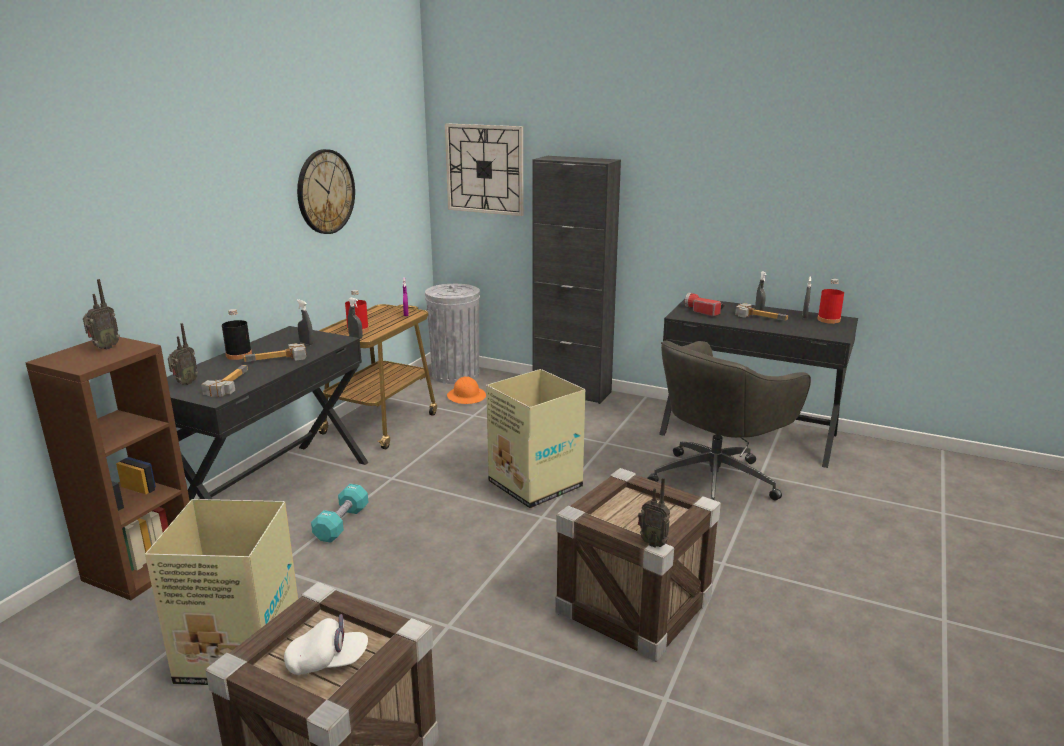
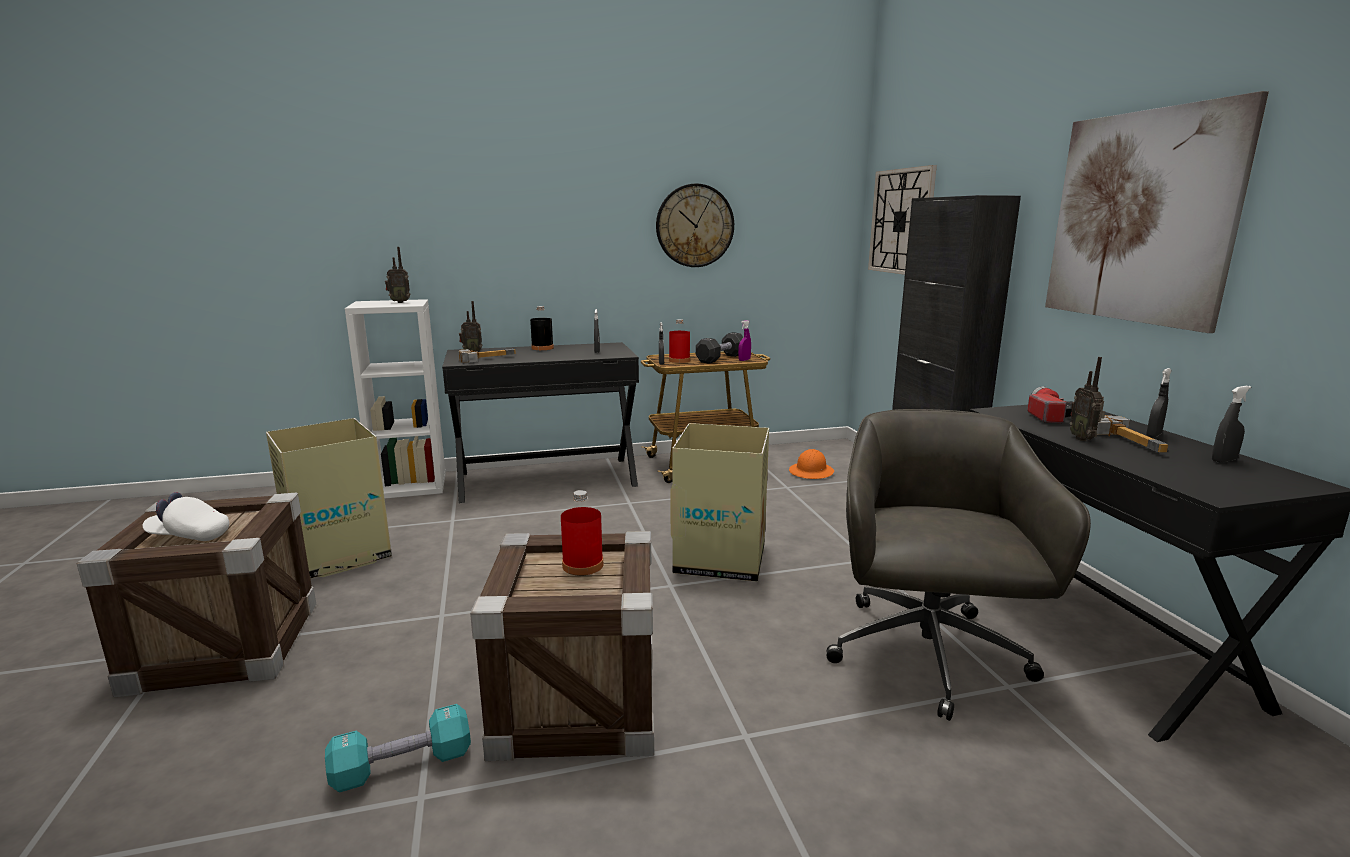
camera: 50 degrees right, 5 degrees down
brown bookcase [26,337,190,600] -> white bookcase [345,299,446,498]
hammer [244,343,307,362] -> none
white cap [284,614,368,675] -> white cap turned 135 degrees clockwise [142,492,230,541]
turquoise dumbbell [311,484,369,543] -> turquoise dumbbell moved to [325,704,471,792]
grey trash can [425,284,480,384] -> none
radio [638,477,670,547] -> radio moved to [1070,357,1105,441]
grey office chair [647,341,811,501] -> grey office chair turned 90 degrees clockwise [827,409,1091,721]
red bottle [818,279,844,324] -> red bottle moved to [561,490,603,576]
none -> black dumbbell [696,332,744,364]
none -> picture [1045,91,1269,333]

